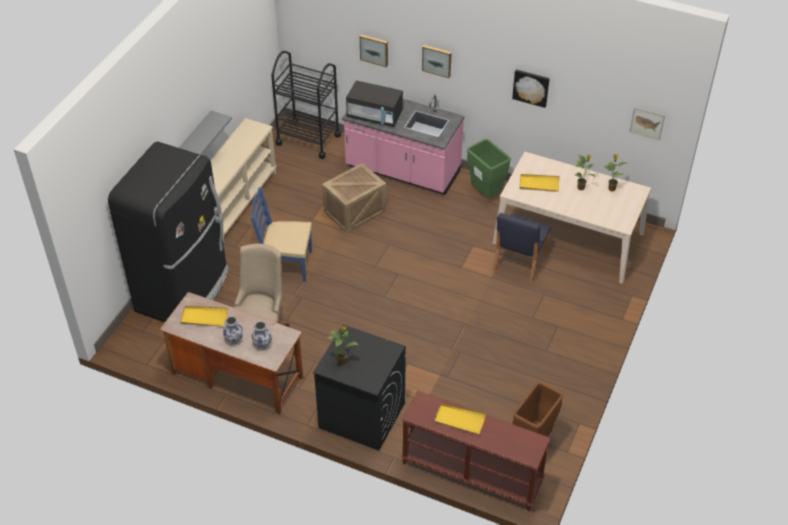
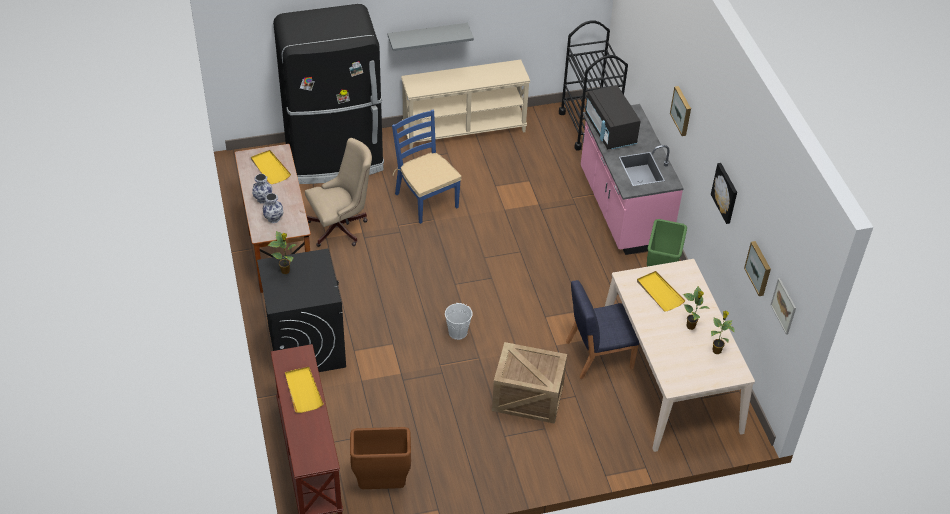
camera: 50 degrees right, 0 degrees up
crate [322,163,386,233] -> crate moved to [492,342,567,424]
picture [360,34,388,67] -> picture moved to [744,241,771,296]
none -> white bucket [445,302,473,340]

